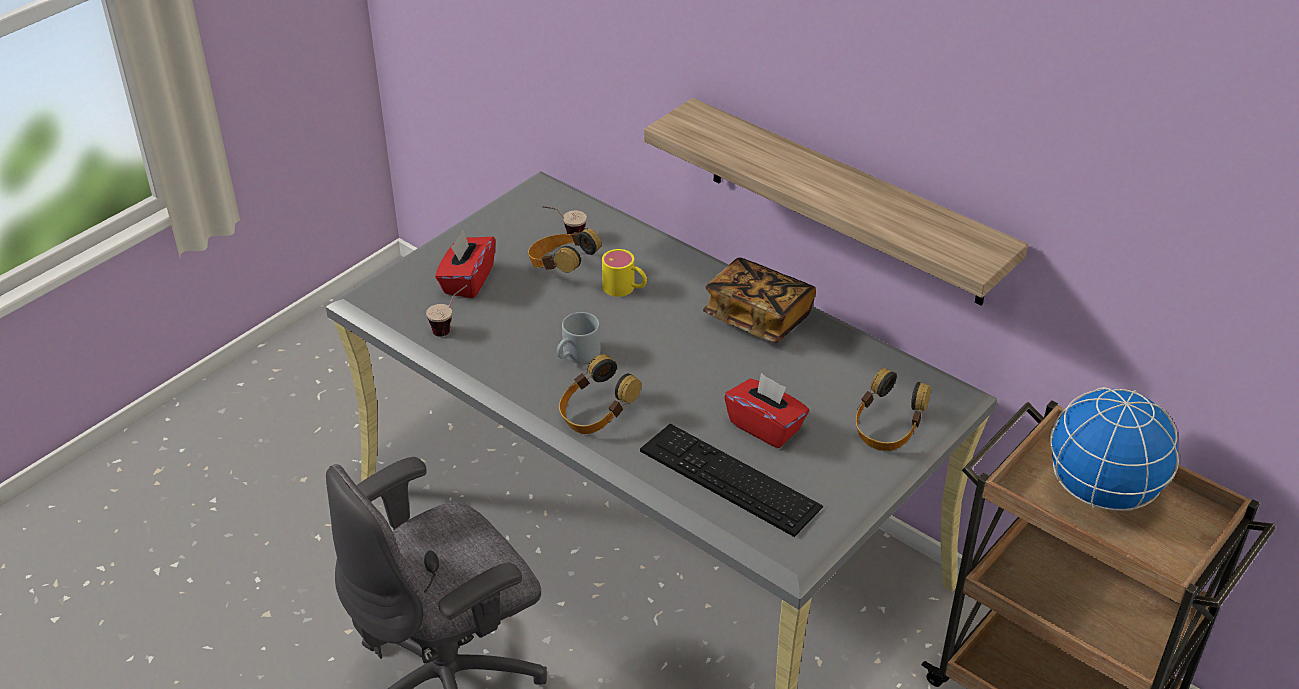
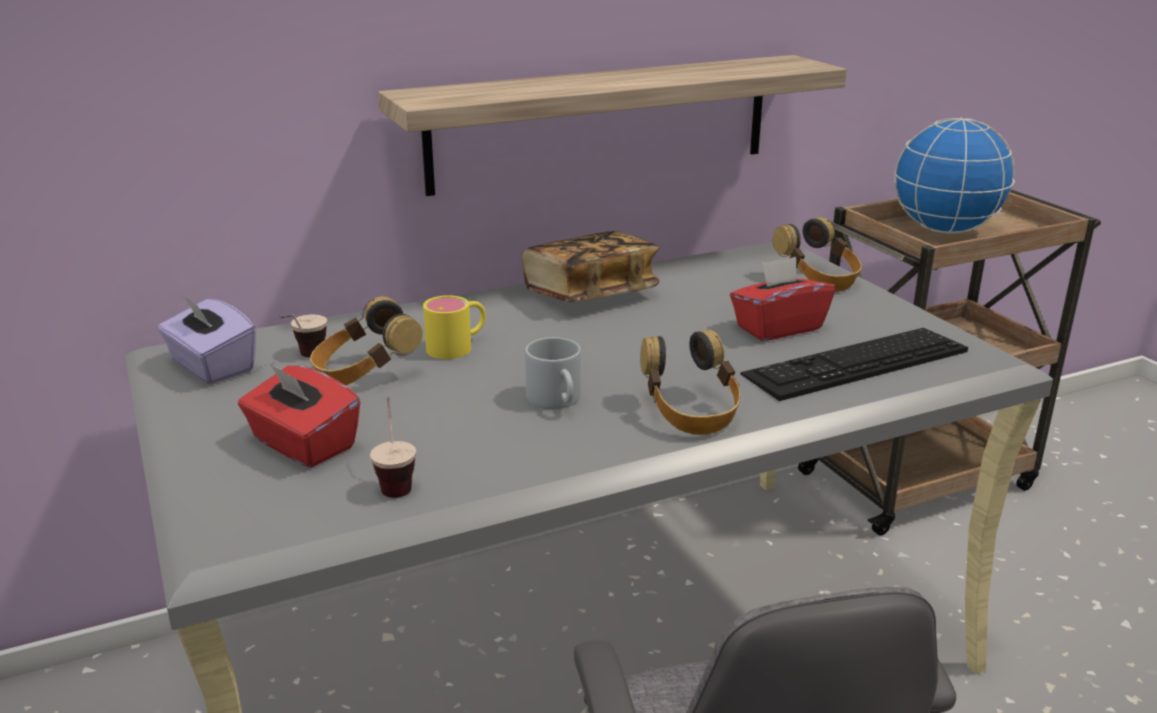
camera: 65 degrees left, 15 degrees down
none -> purple tissue box [158,295,256,385]

